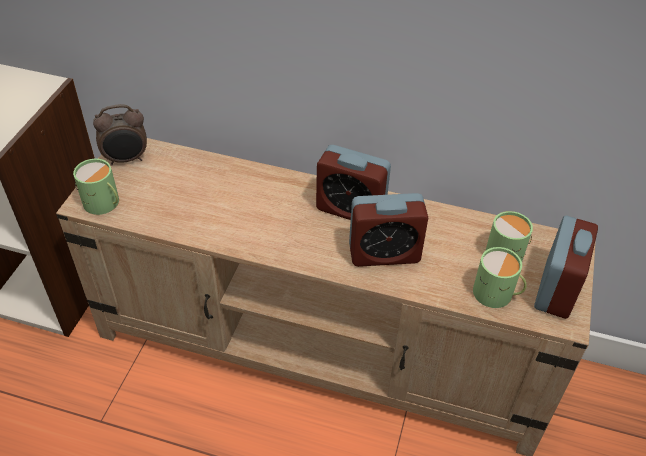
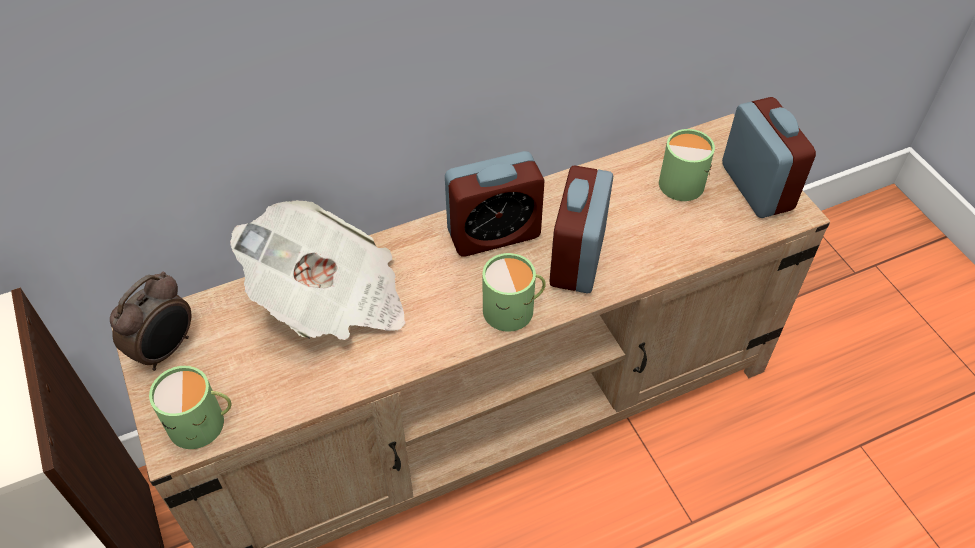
camera: 40 degrees left, 5 degrees up
alarm clock [349,193,428,267] -> alarm clock turned 150 degrees clockwise [549,165,613,294]
green mug [473,247,527,308] -> green mug moved to [482,253,546,332]
none -> newspaper [230,200,406,340]

